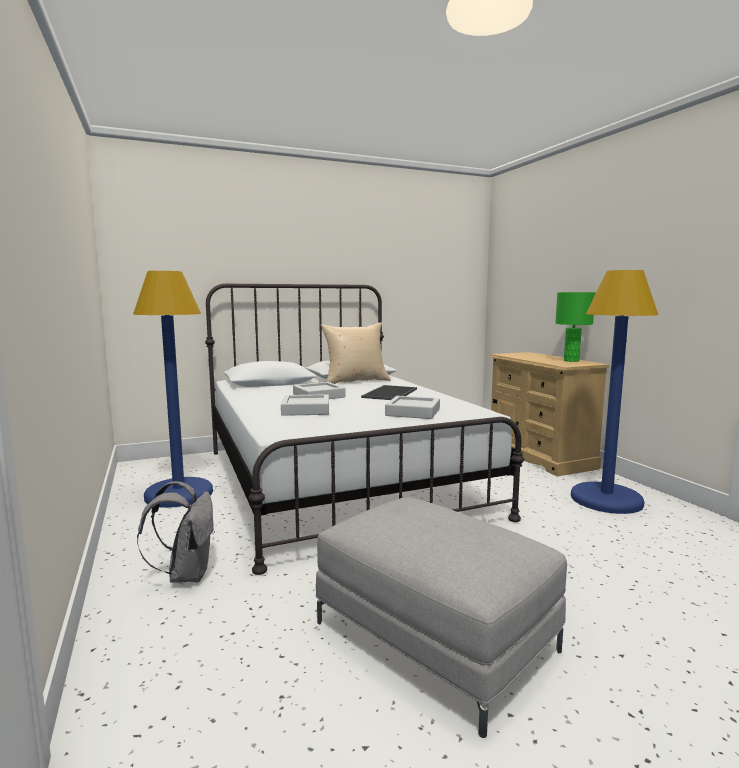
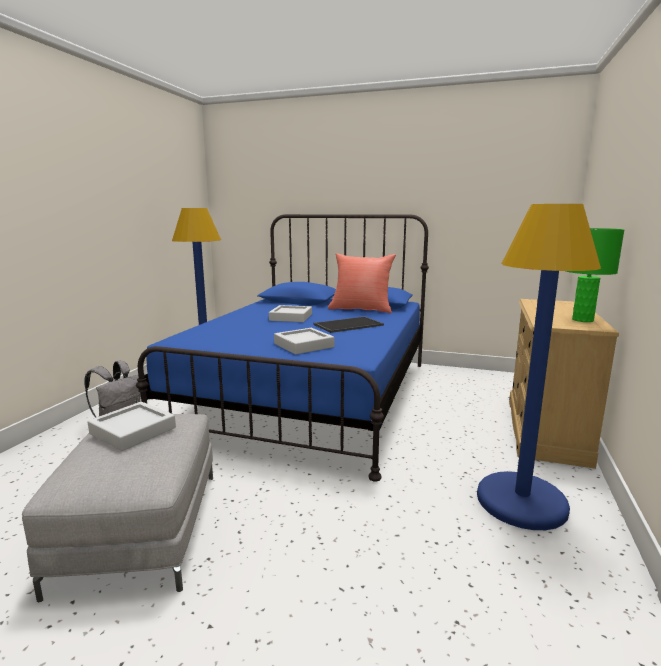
camera: 40 degrees right, 5 degrees up
white bed [205,284,524,575] -> blue bed [136,214,429,482]
grey tray [281,394,329,416] -> grey tray moved to [88,402,176,451]
beige pillow [321,323,391,384] -> red pillow [328,253,396,313]

